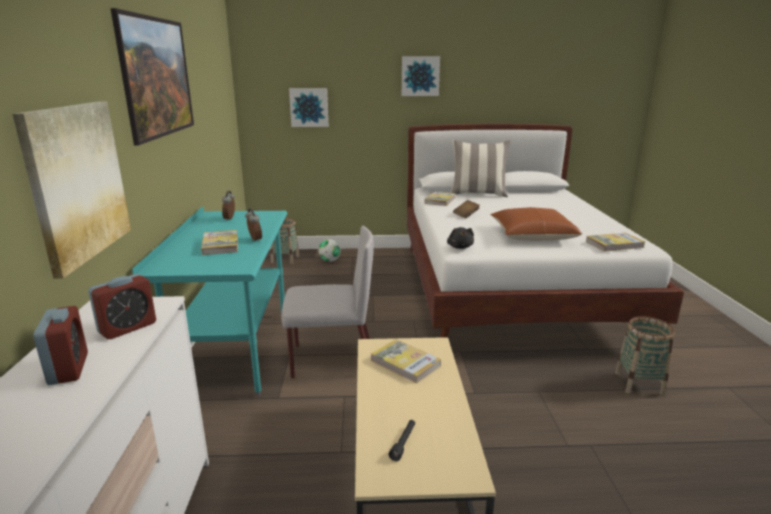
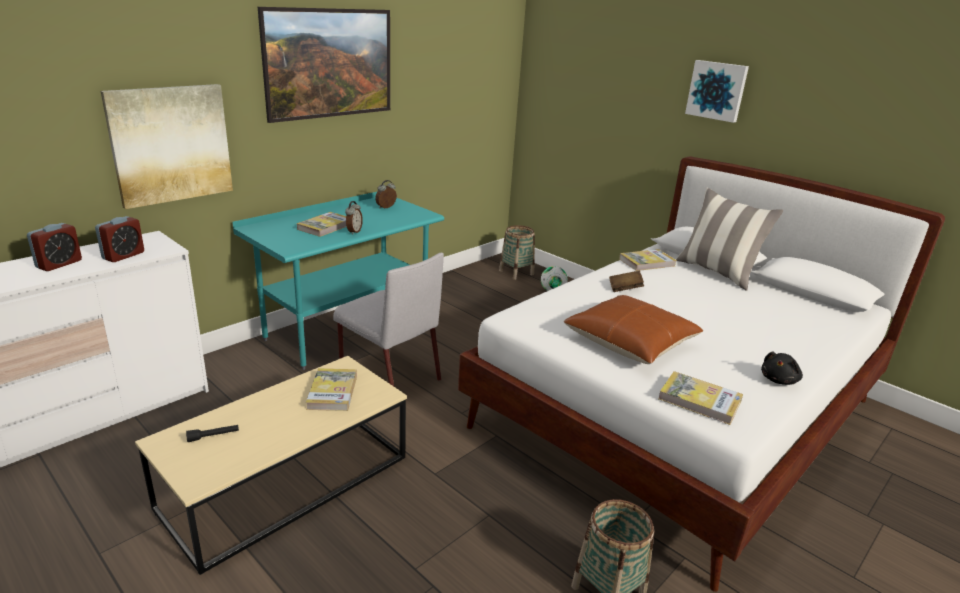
camera: 45 degrees right, 5 degrees up
alarm clock [88,274,156,339] -> alarm clock turned 60 degrees counterclockwise [95,216,144,262]
picture [289,88,328,127] -> none
black plush toy [447,227,474,249] -> black plush toy moved to [761,351,803,385]

